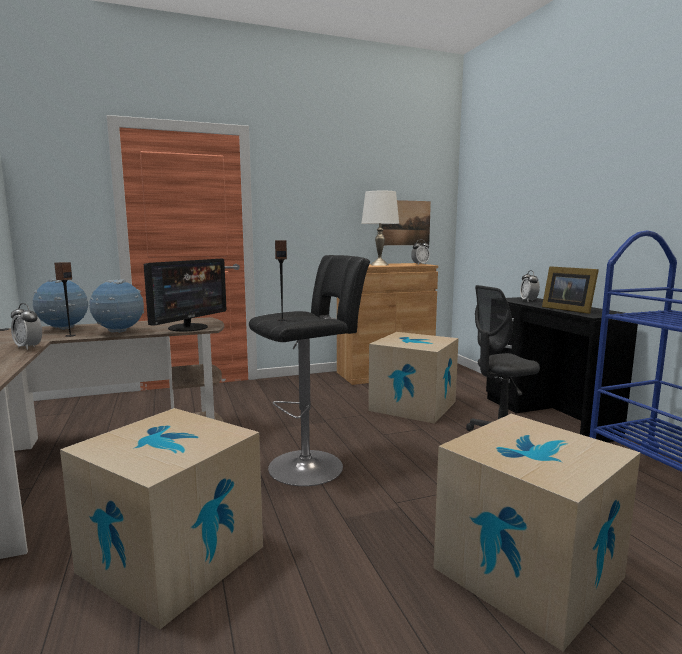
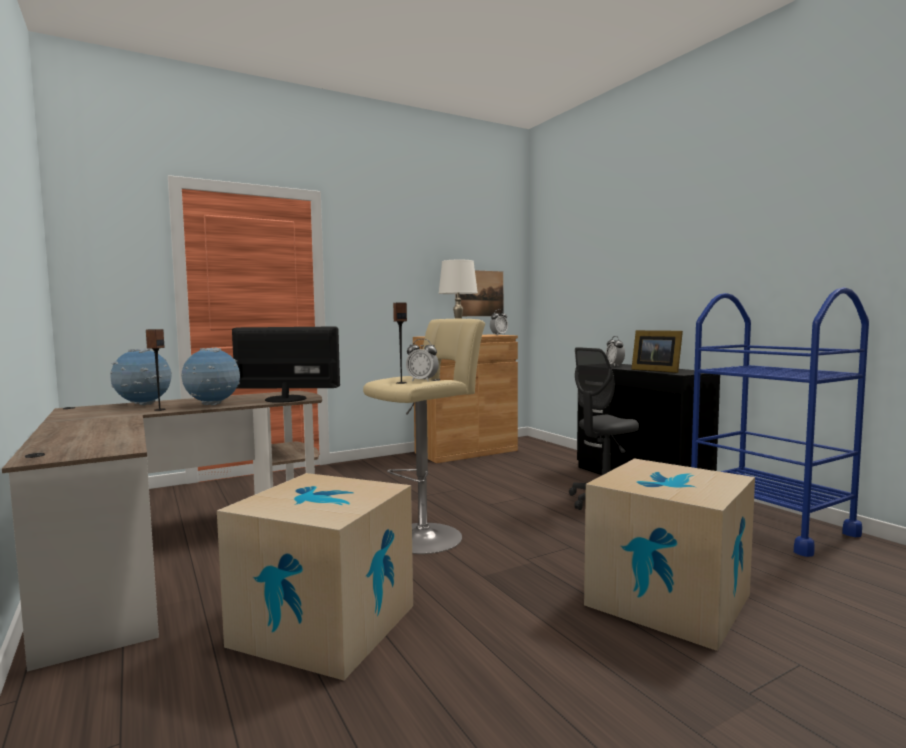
camera: 10 degrees left, 5 degrees down
alarm clock [11,303,42,350] -> alarm clock moved to [406,339,439,382]
monitor [144,259,227,331] -> monitor turned 105 degrees counterclockwise [232,326,340,403]
black stool [249,255,370,486] -> beige stool [363,319,485,554]
cardboard box [368,332,459,424] -> none

